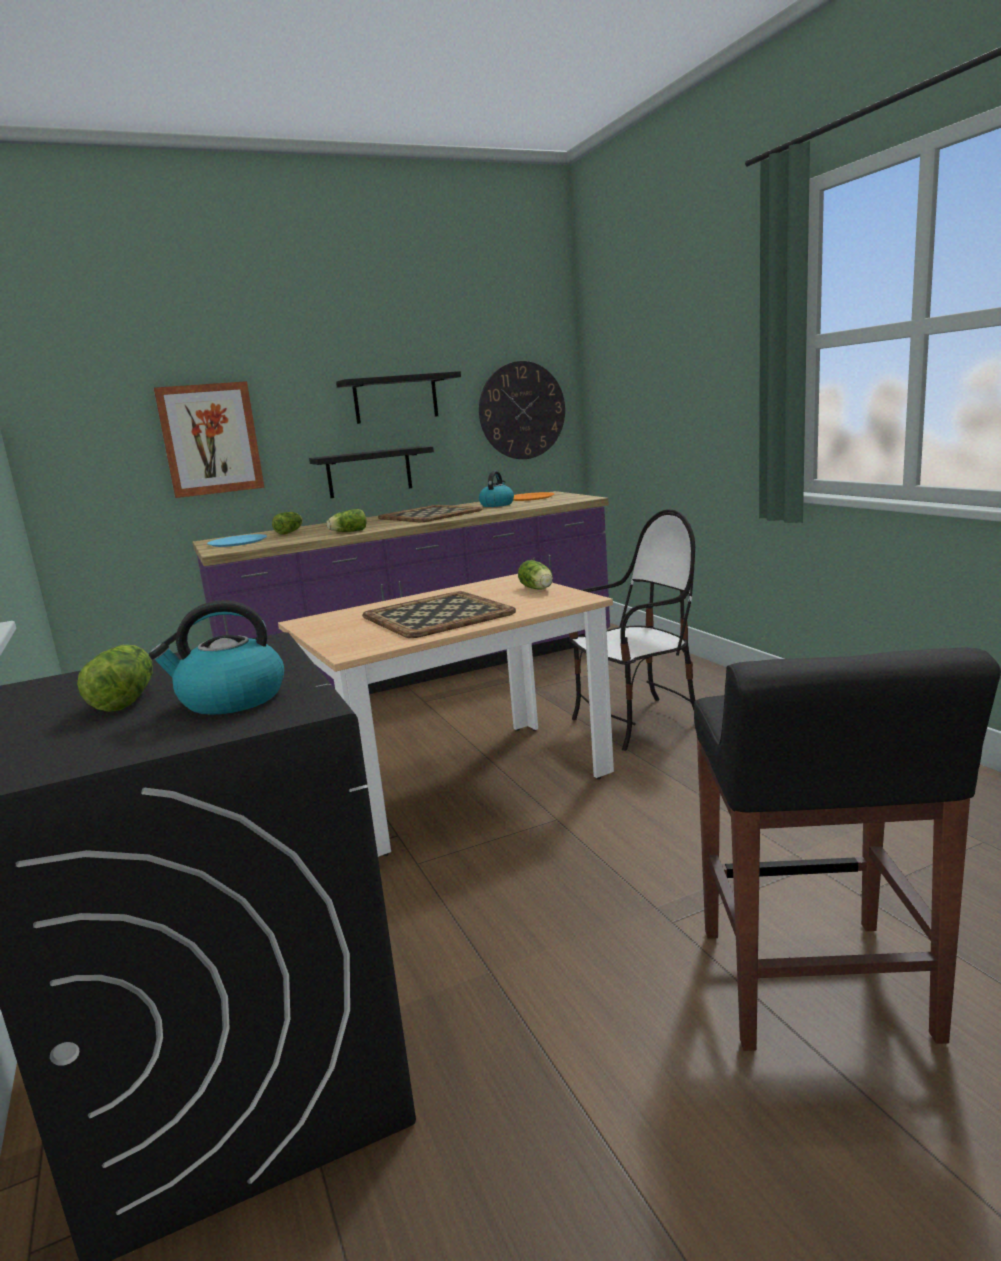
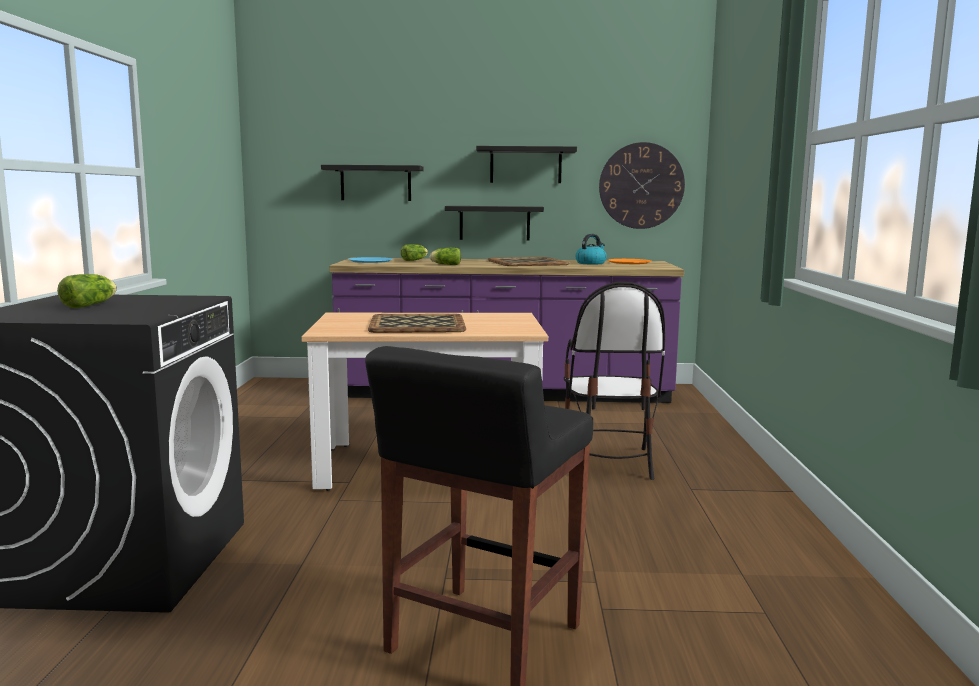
camera: 25 degrees right, 5 degrees down
kettle [149,600,284,715] -> none
picture [154,381,265,498] -> black shelf [321,165,424,201]
lettuce [518,560,553,590] -> none
chair [569,509,696,751] -> chair turned 90 degrees clockwise [564,282,665,480]

